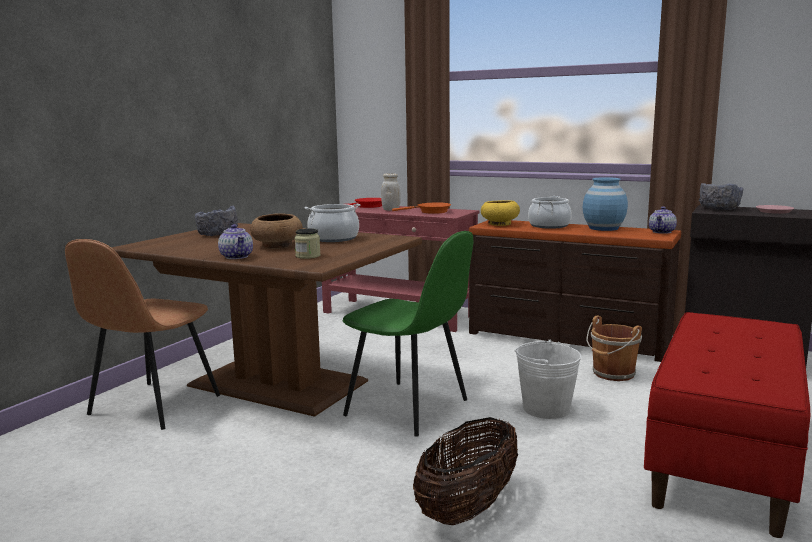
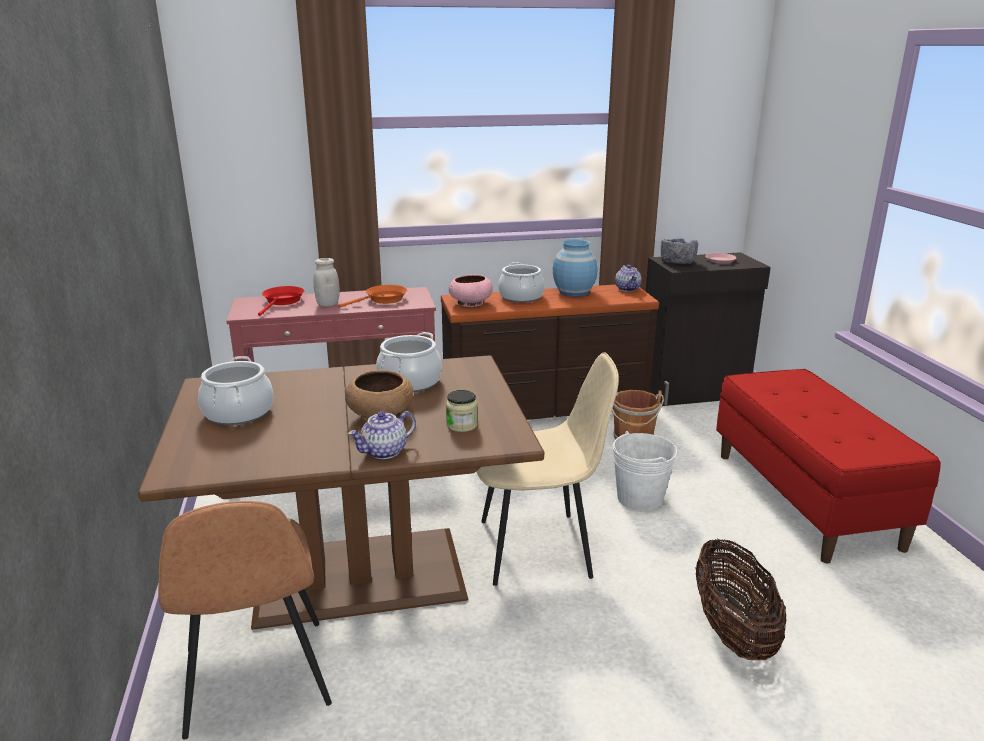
camera: 40 degrees left, 10 degrees up
grey bowl [195,206,238,236] -> cooking pot [198,356,273,425]
teapot [218,224,253,259] -> teapot turned 120 degrees clockwise [348,411,416,459]
green chair [342,231,473,437] -> beige chair [476,352,619,586]
yellow bowl [481,200,520,226] -> pink bowl [449,275,493,307]

